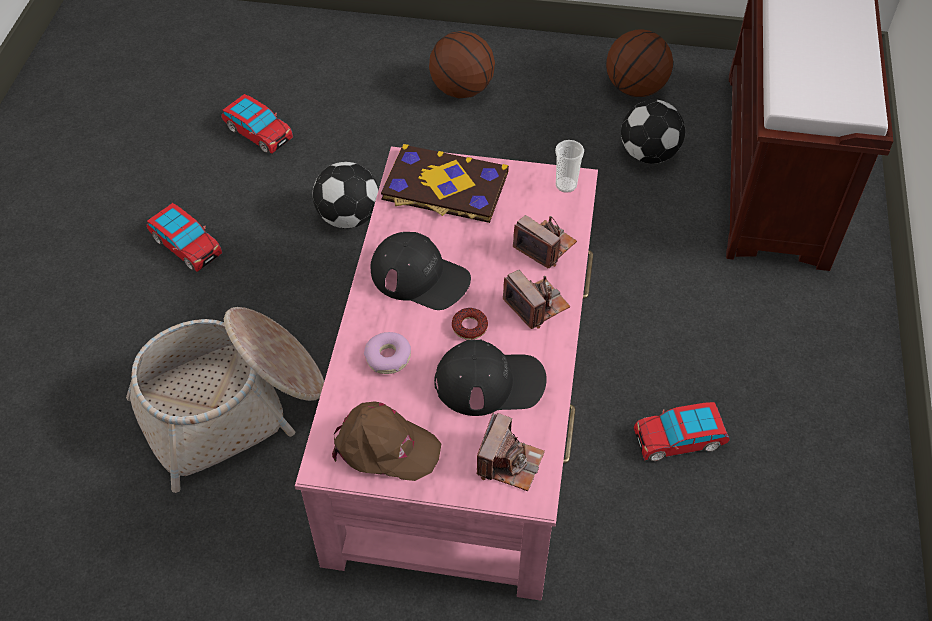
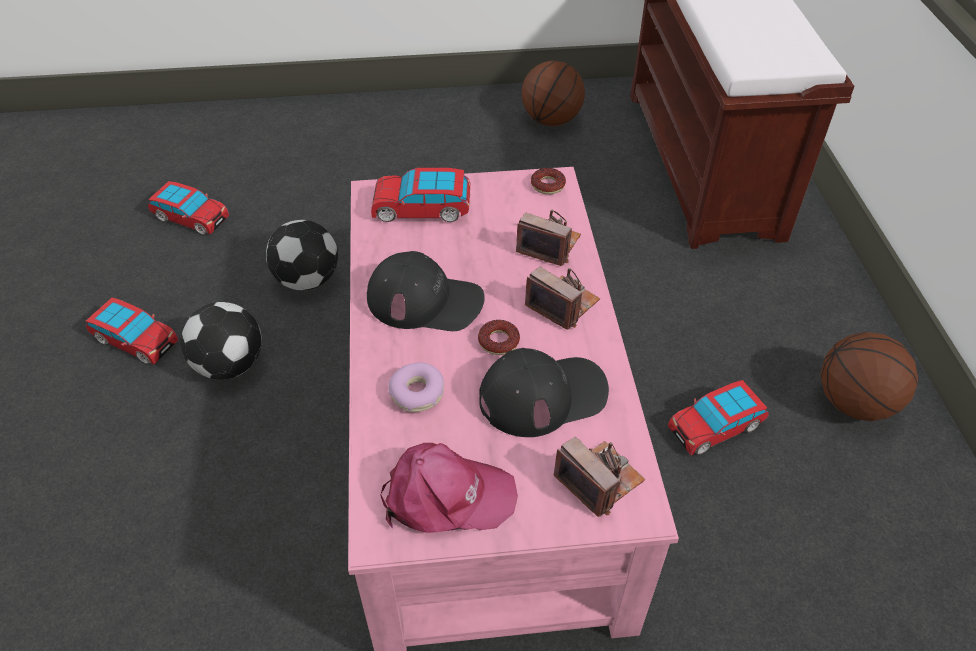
camera: 15 degrees left, 5 degrees down
basket [126,307,324,493] -> none
brown cap [332,401,441,481] -> pink cap [380,443,518,533]
book [381,144,509,223] -> toy car [371,168,470,222]
basketball [429,31,495,99] -> basketball moved to [820,332,918,421]
camera [477,412,545,491] -> camera turned 45 degrees counterclockwise [553,436,645,517]
cup [555,140,584,193] -> donut [531,168,566,194]
football [621,100,685,164] -> football moved to [180,302,262,380]

